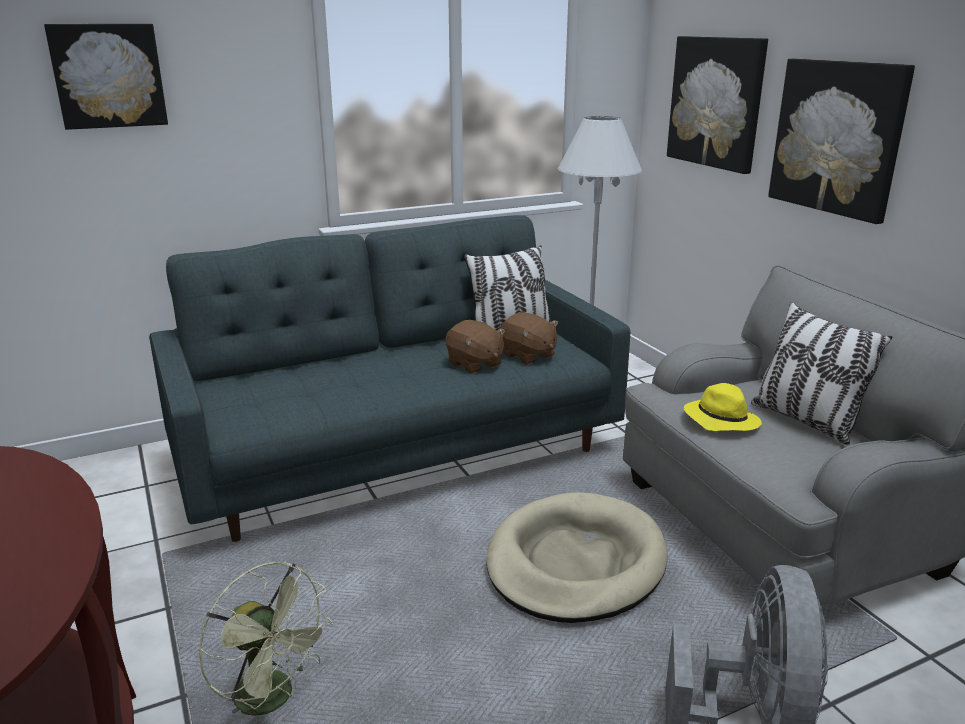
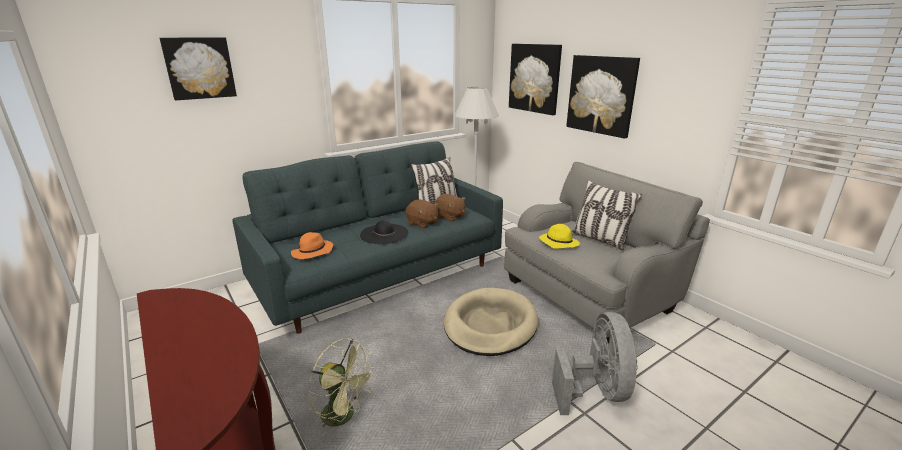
camera: 10 degrees left, 0 degrees up
none -> orange hat [291,232,333,259]
none -> black hat [360,220,409,244]

